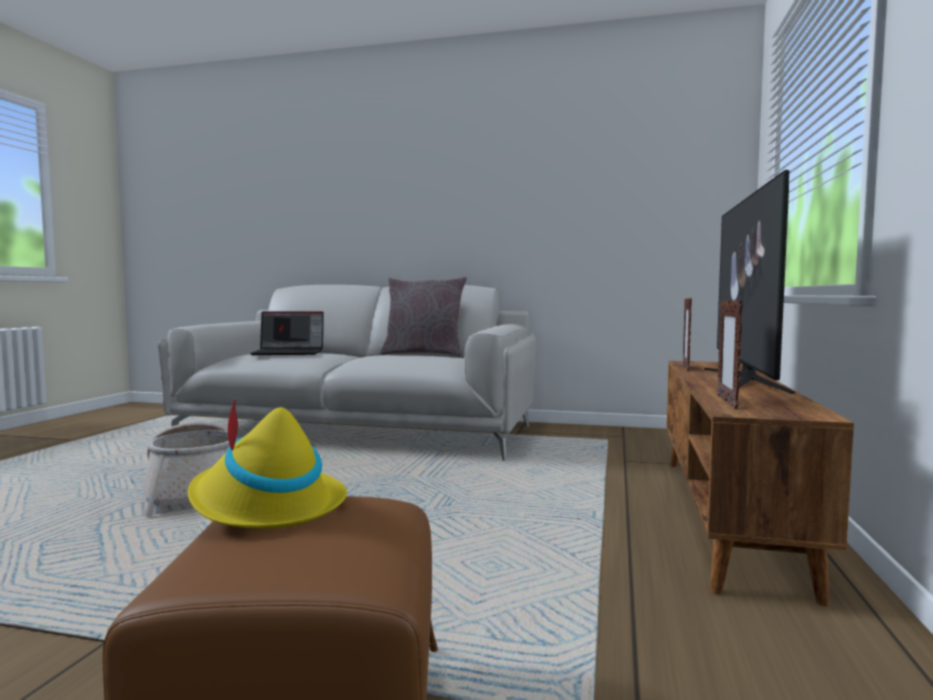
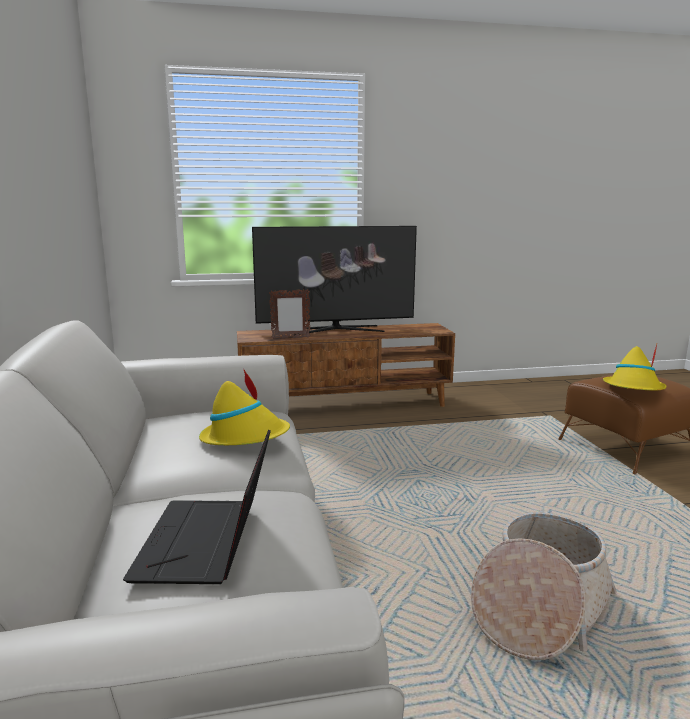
camera: 115 degrees left, 10 degrees up
laptop [250,311,324,355] -> laptop turned 150 degrees counterclockwise [123,429,271,584]
grey pillow [380,277,467,356] -> none
picture frame [717,299,743,409] -> none
none -> yellow hat [199,368,290,445]

